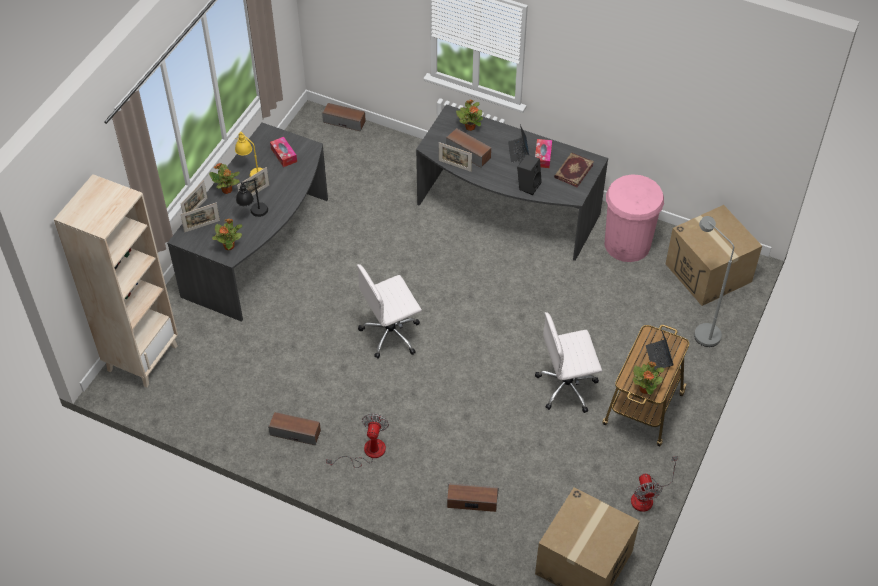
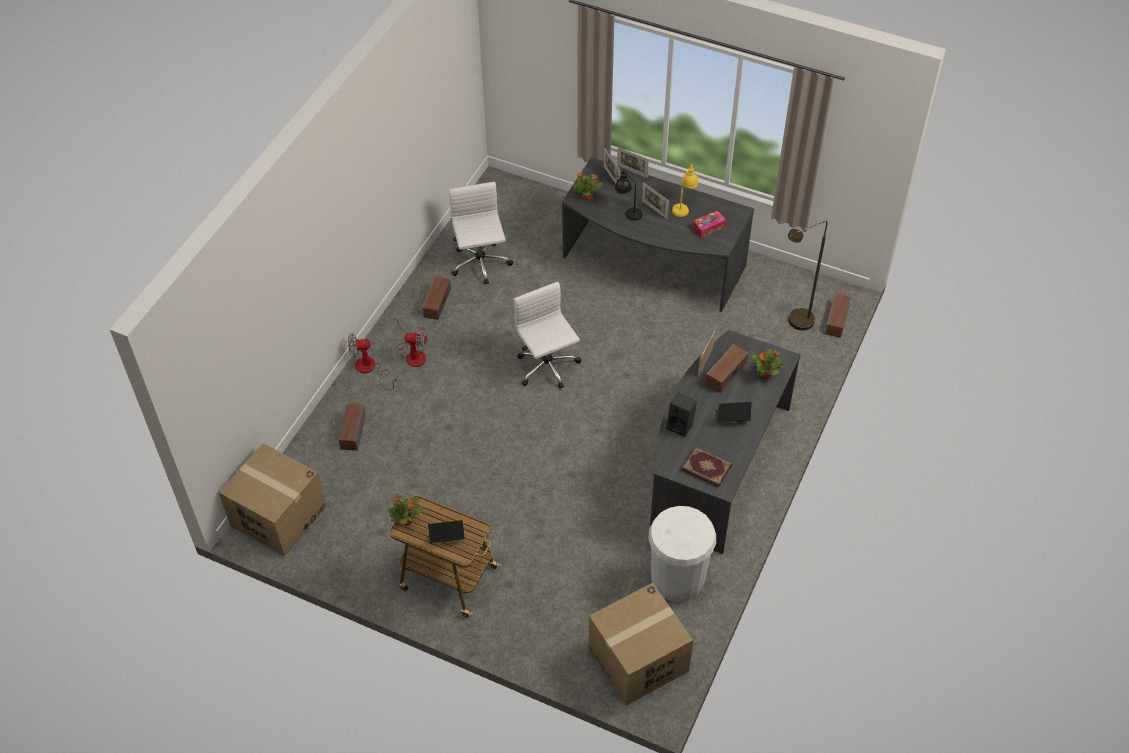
camera: 90 degrees right, 0 degrees up
beige bookcase [54,174,178,388] -> none
potted plant [209,163,240,194] -> none
tissue box [535,139,552,168] -> none
white office chair [535,312,602,413] -> white office chair moved to [449,182,513,285]
pink trash can [605,174,664,262] -> white trash can [648,506,716,602]
fan [631,456,678,512] -> fan moved to [348,333,397,390]
grey floor lamp [694,216,734,347] -> none
none -> brown floor lamp [788,221,828,330]

